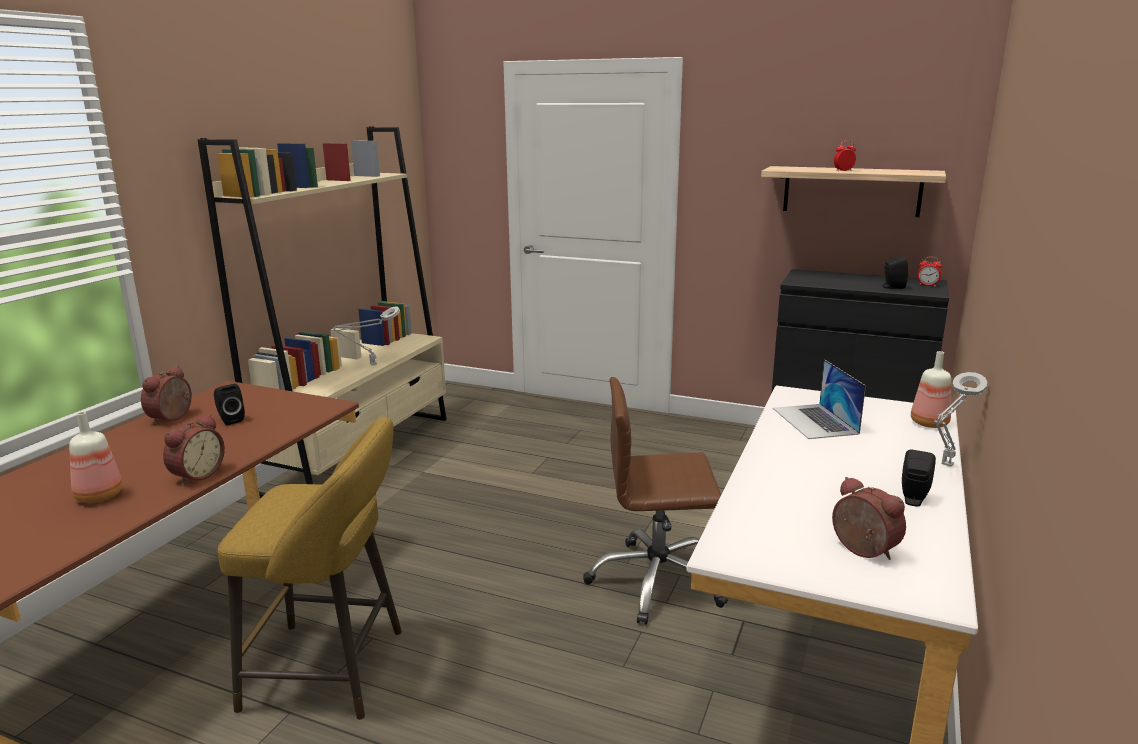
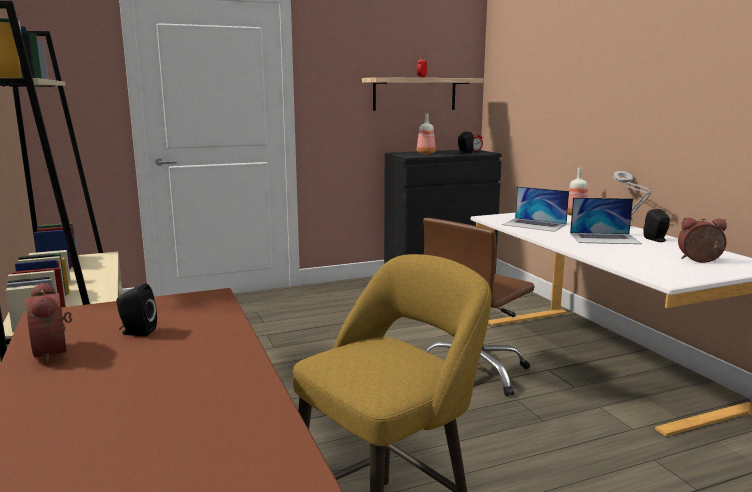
camera: 45 degrees left, 5 degrees down
bottle [69,412,123,503] -> bottle moved to [417,114,436,154]
alarm clock [163,414,225,486] -> none
grey table lamp [333,306,400,365] -> none
none -> laptop [570,198,642,244]

